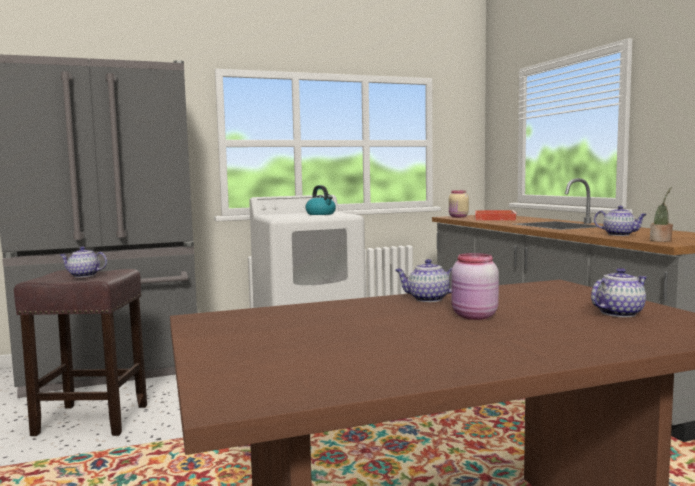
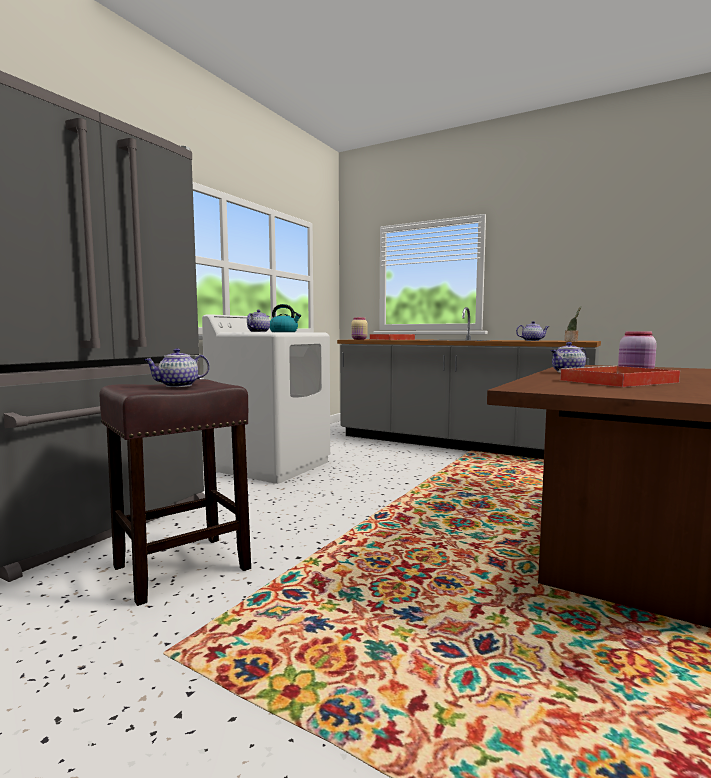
camera: 40 degrees left, 0 degrees up
teapot [591,268,647,317] -> teapot moved to [247,310,270,332]
none -> red tray [558,366,680,387]

